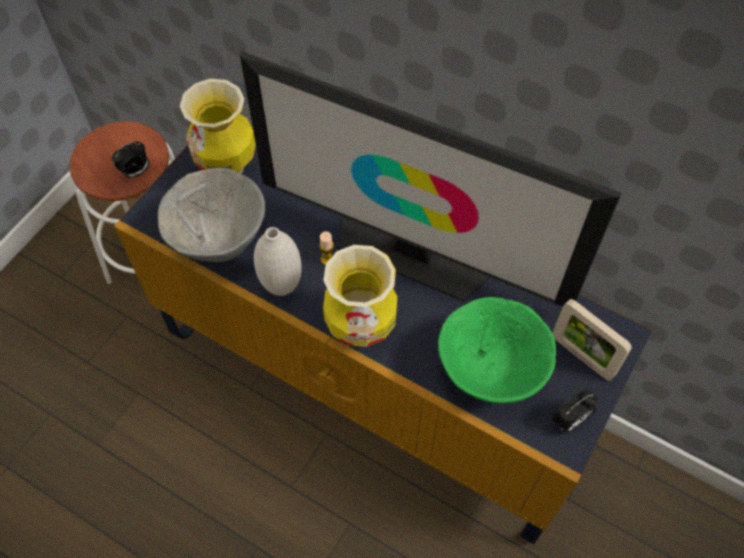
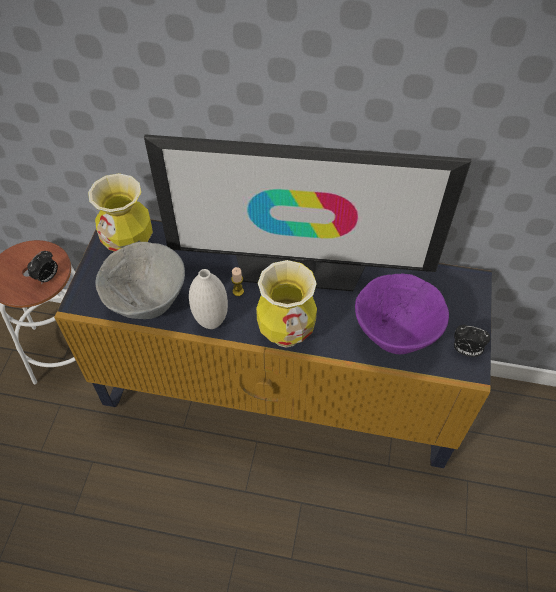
camera: 20 degrees left, 5 degrees down
green bowl [438,297,556,404] -> purple bowl [355,273,449,354]
picture frame [552,299,632,381] -> none
alarm clock [552,390,598,433] -> alarm clock turned 75 degrees clockwise [454,325,491,357]

